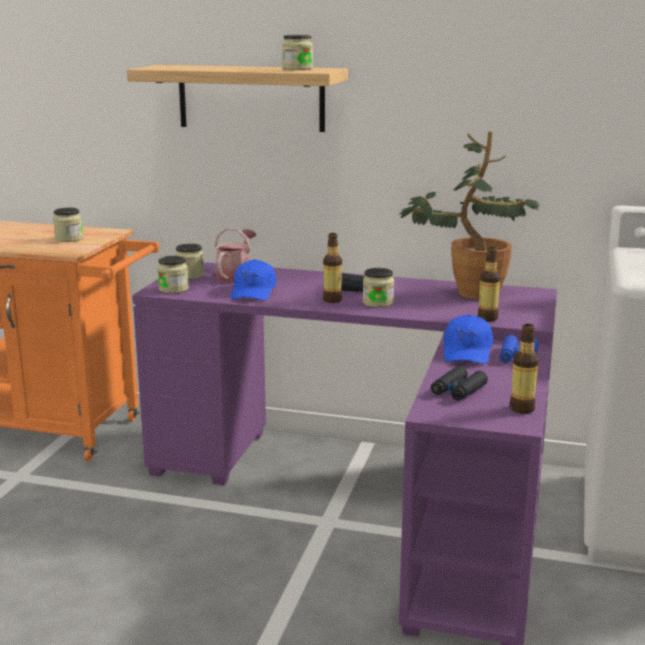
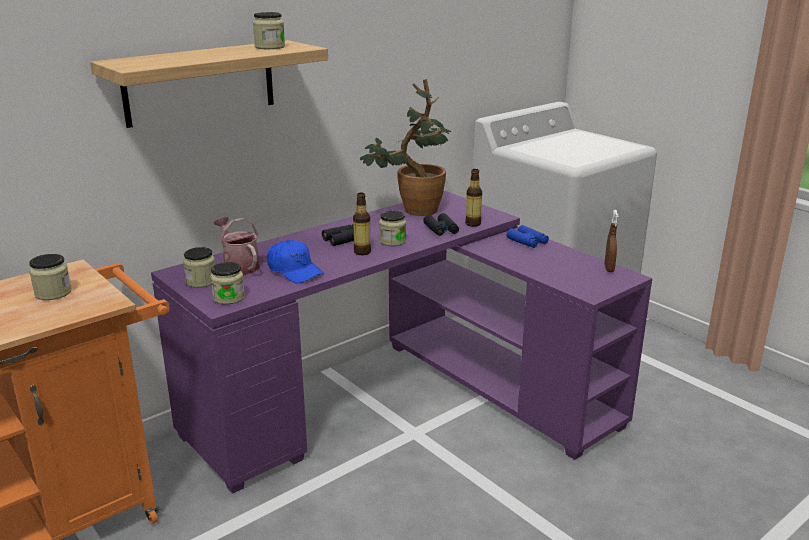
camera: 55 degrees left, 5 degrees up
black binoculars [431,366,488,401] -> black binoculars moved to [423,213,459,236]
blue cap [443,314,493,364] -> none
bottle [510,324,539,414] -> brown spray bottle [604,210,619,272]

